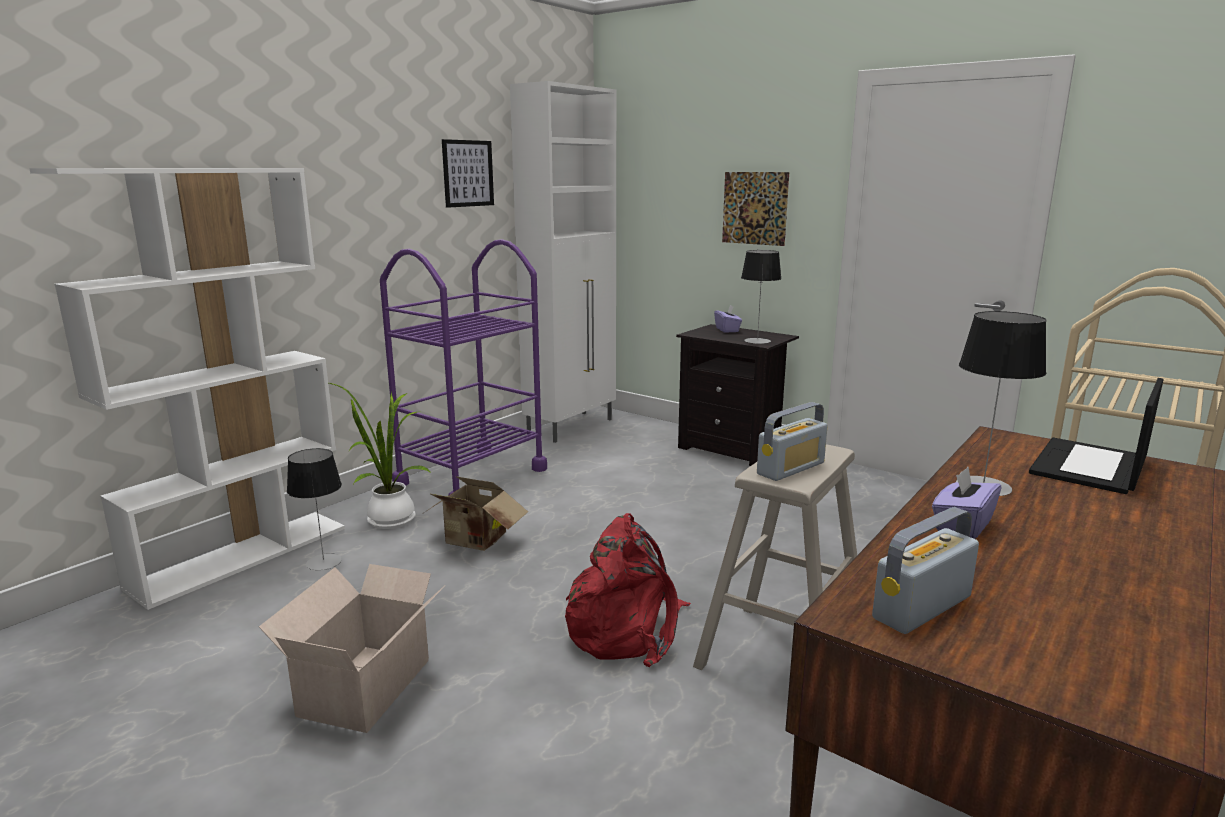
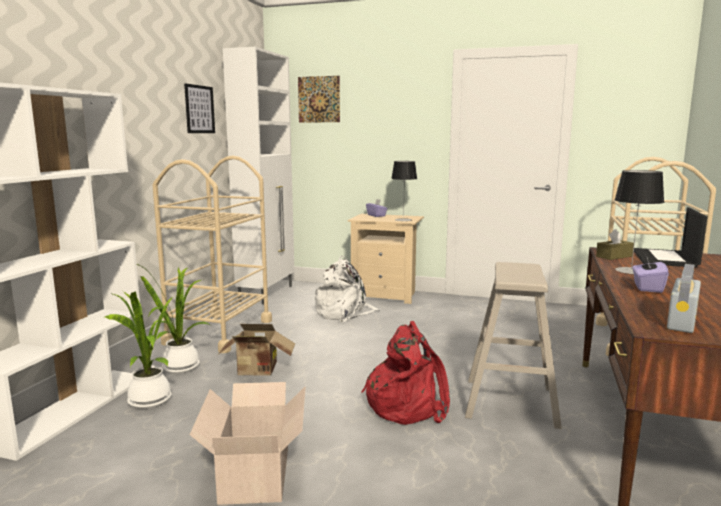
camera: 20 degrees left, 5 degrees down
table lamp [287,448,342,570] -> potted plant [103,291,173,409]
purple cart [380,239,547,496] -> beige cart [153,156,272,353]
black nightstand [676,324,799,466] -> beige nightstand [348,214,424,304]
picture [722,172,789,246] -> picture moved to [298,76,340,123]
radio [757,402,828,481] -> none
none -> white backpack [315,256,380,323]
none -> brown tissue box [596,229,634,260]

